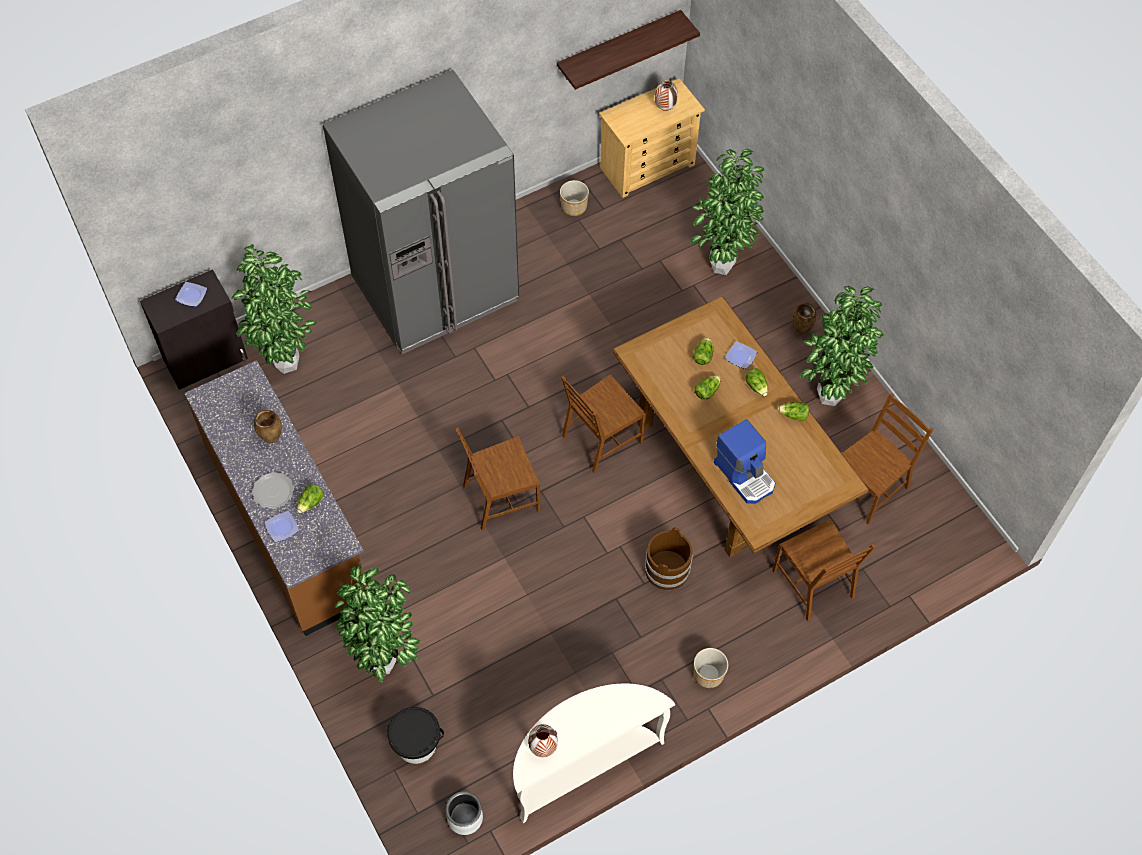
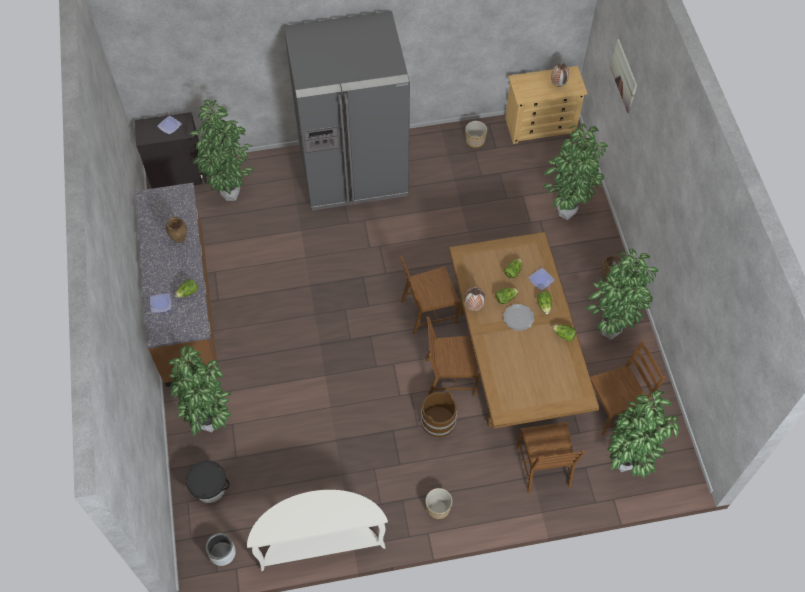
camera: 20 degrees right, 0 degrees up
plate [252,472,294,509] -> plate moved to [503,304,534,331]
brown chair [456,428,540,530] -> brown chair moved to [426,316,479,396]
vase [528,724,558,757] -> vase moved to [465,287,485,311]
shelf [557,10,700,90] -> none
coffee machine [714,419,775,504] -> none
none -> potted plant [607,390,679,478]
none -> picture [610,39,637,113]

